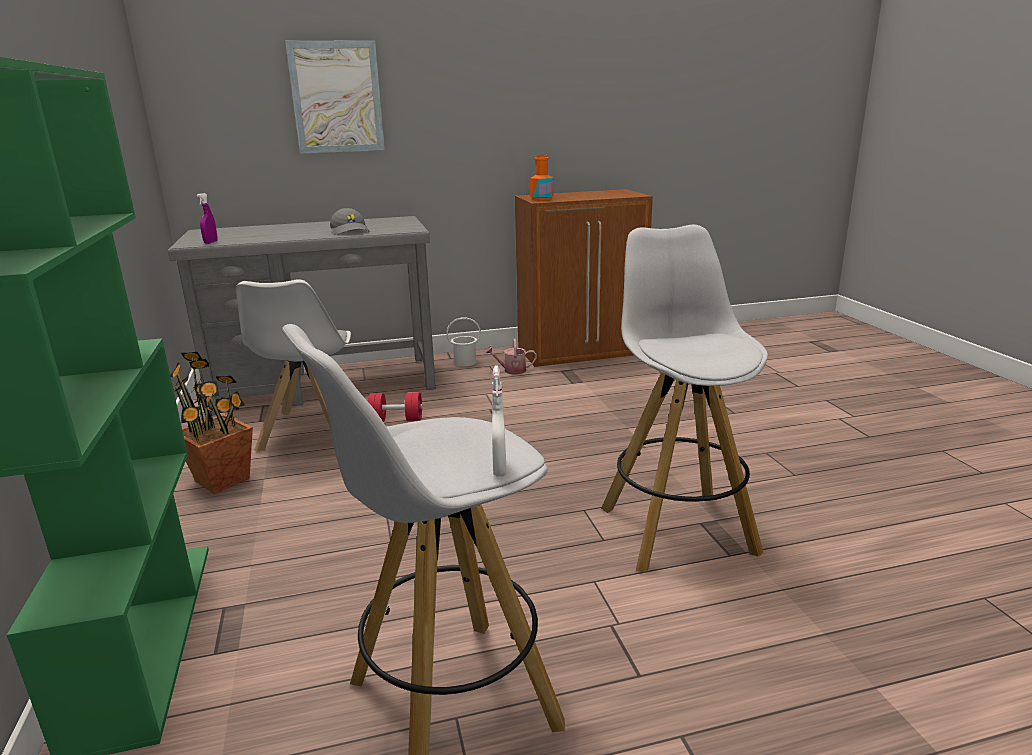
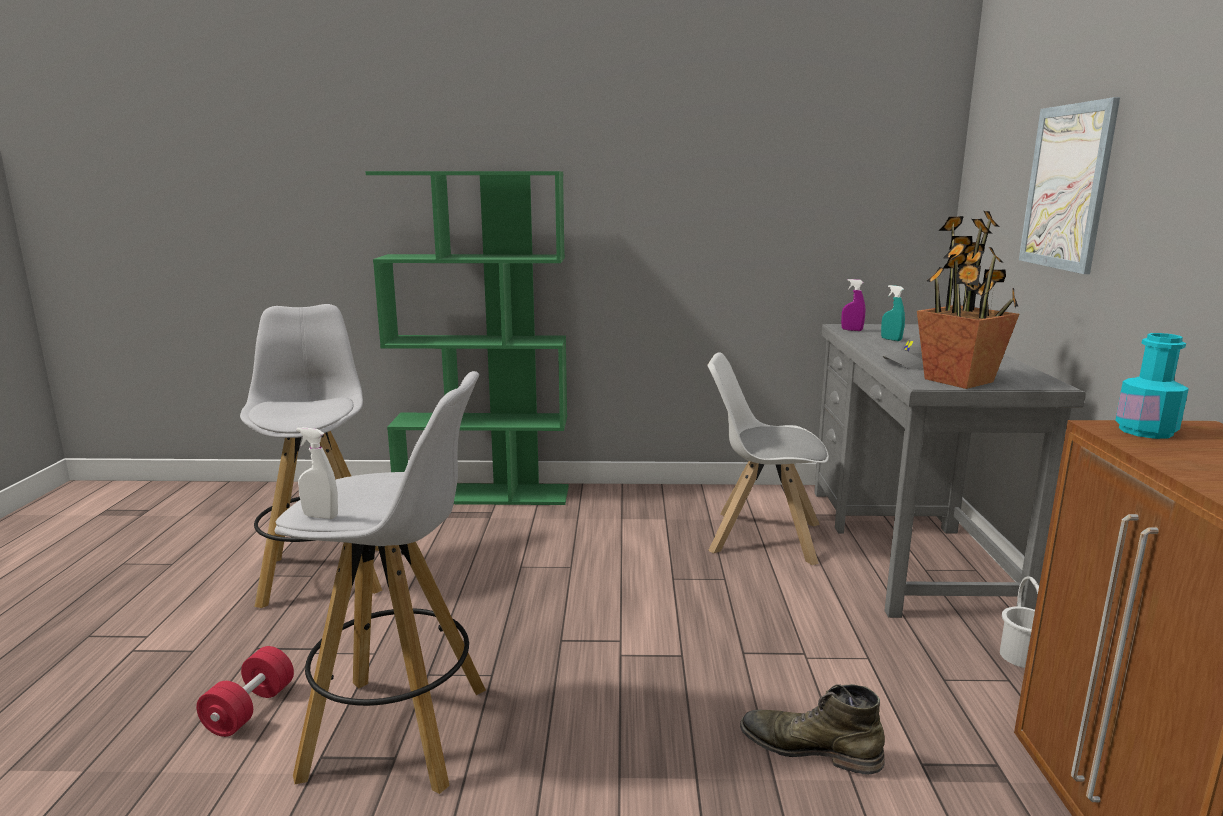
camera: 105 degrees right, 5 degrees down
potted plant [170,352,253,494] -> potted plant moved to [917,211,1019,389]
red dumbbell [368,392,423,422] -> red dumbbell moved to [196,646,294,737]
watering can [485,339,537,375] -> none
white spray bottle [492,365,507,476] -> white spray bottle moved to [296,427,338,519]
orange bottle [530,155,554,200] -> turquoise bottle [1115,333,1189,439]
none -> green boot [740,684,885,774]
none -> turquoise spray bottle [881,285,905,341]

